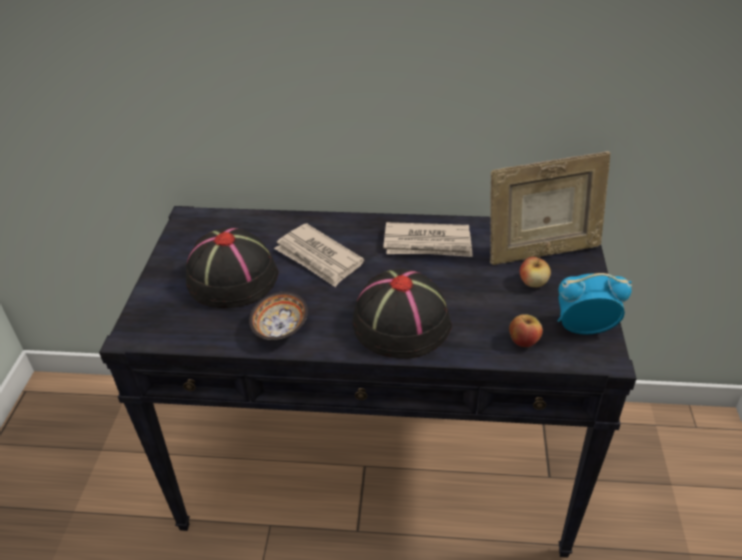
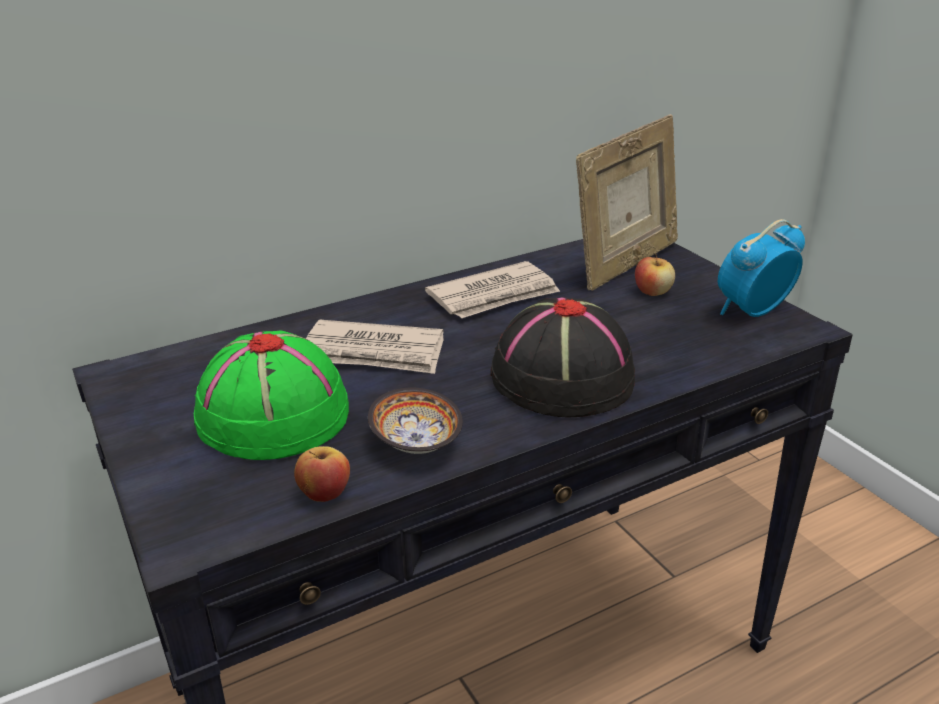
camera: 35 degrees left, 10 degrees down
black hat [186,227,279,308] -> green hat [194,330,349,460]
apple [509,314,543,347] -> apple moved to [294,446,350,502]

